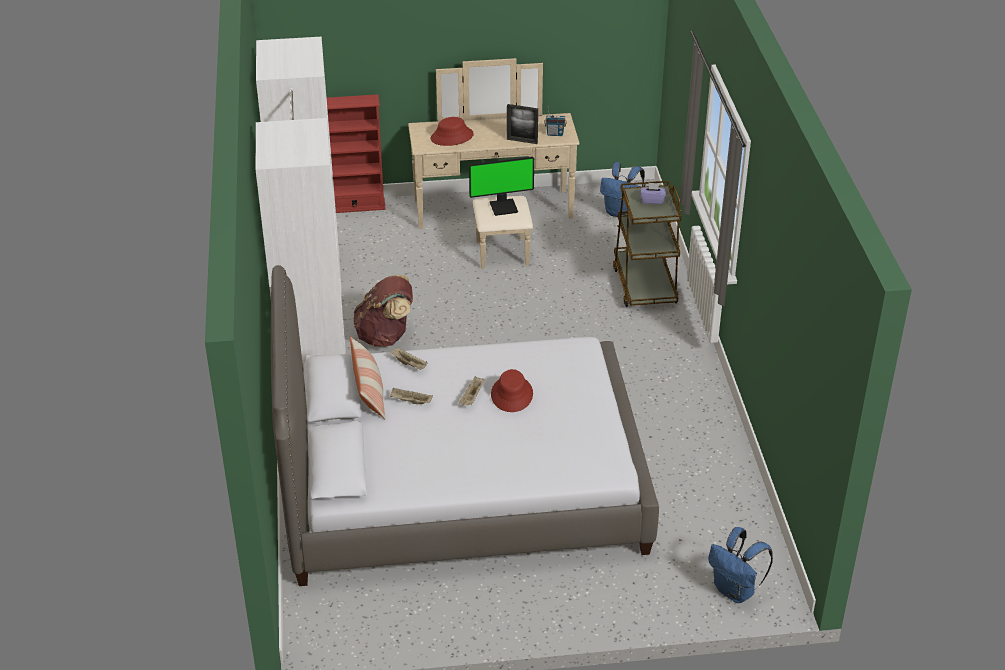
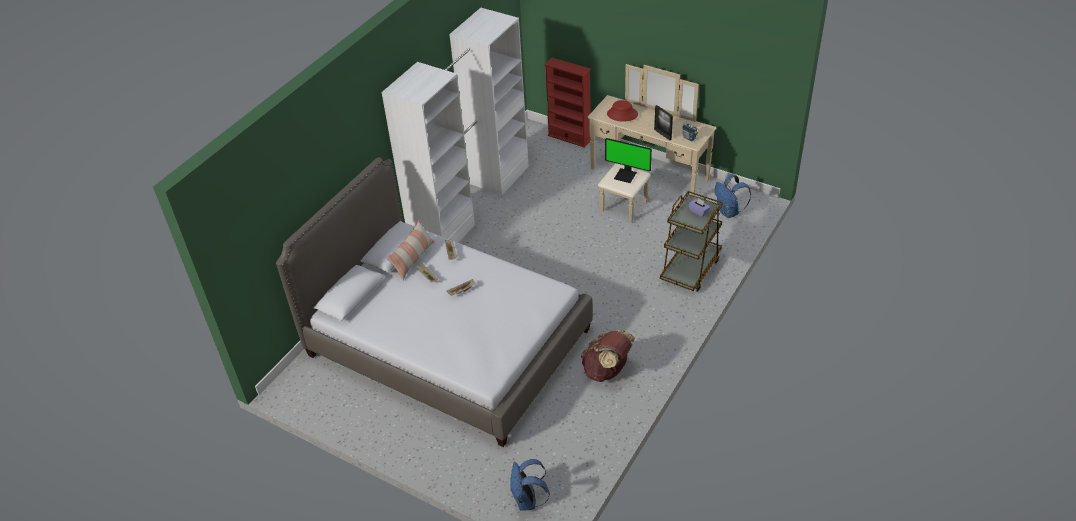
camera: 40 degrees right, 5 degrees up
brown backpack [354,275,413,347] -> brown backpack moved to [581,330,635,382]
red hat [491,369,533,412] -> none

